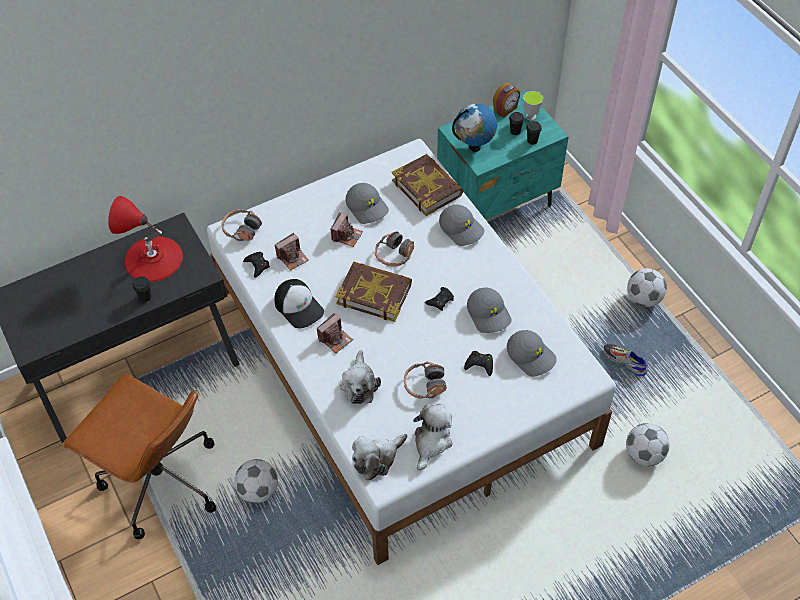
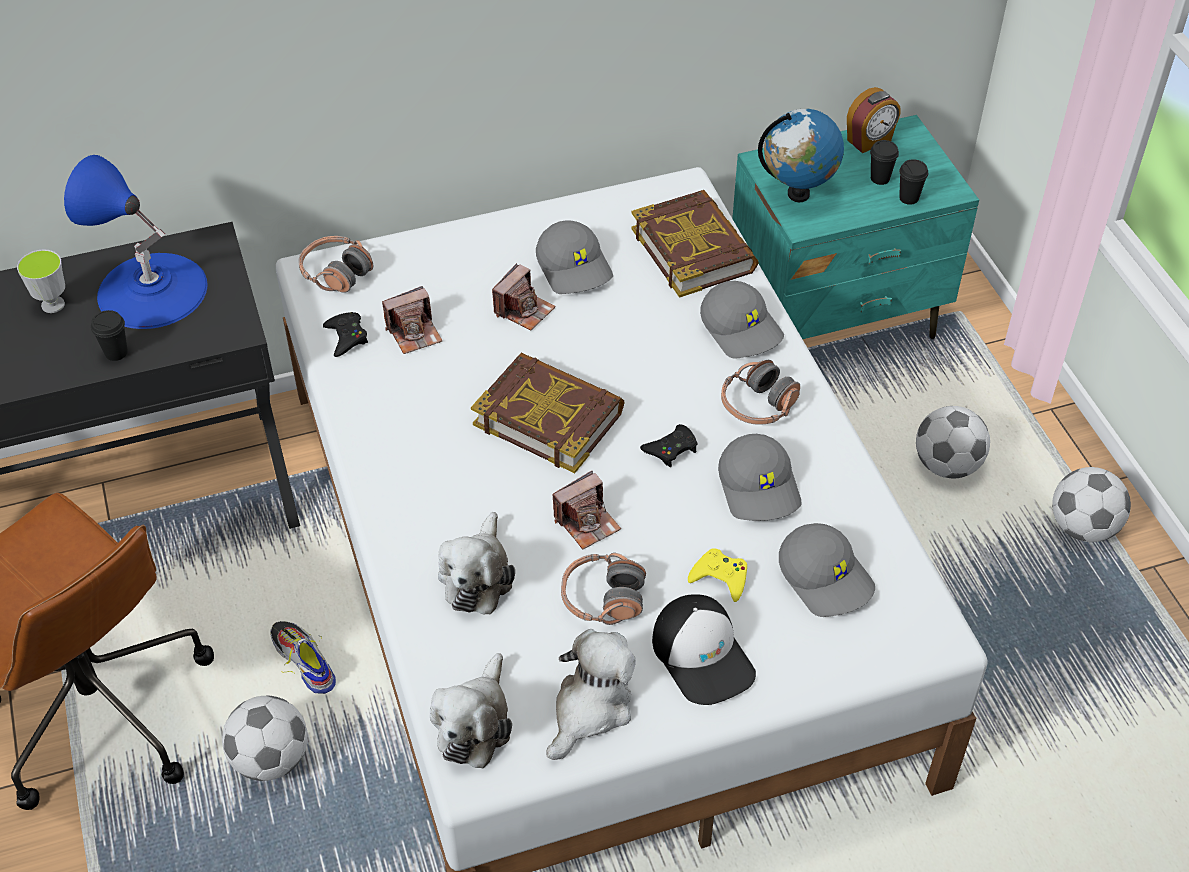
camera: 10 degrees right, 5 degrees down
red table lamp [108,196,183,282] -> blue table lamp [64,155,208,329]
cap [274,279,324,328] -> cap moved to [652,594,756,705]
camera [317,313,353,353] -> camera moved to [553,471,621,549]
plush toy [352,434,407,481] -> plush toy turned 45 degrees counterclockwise [430,653,512,768]
headphones [375,231,414,267] -> headphones moved to [721,360,800,425]
black game controller [464,351,493,376] -> yellow game controller [688,548,747,602]
cup [523,91,543,121] -> cup moved to [17,249,65,313]
shoe [603,344,648,376] -> shoe moved to [270,621,336,694]
football [626,423,670,466] -> football moved to [916,406,990,479]

